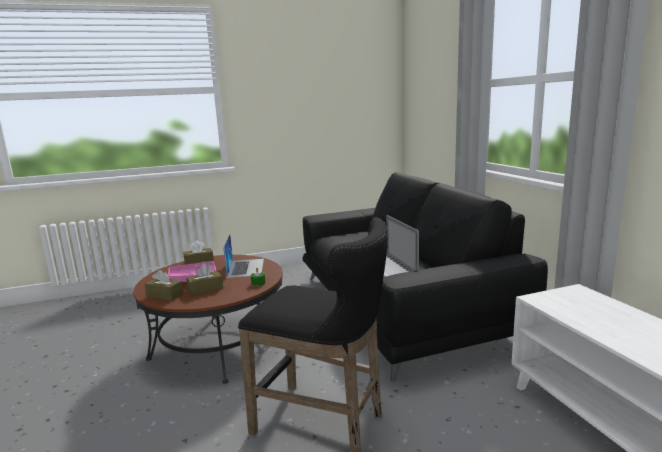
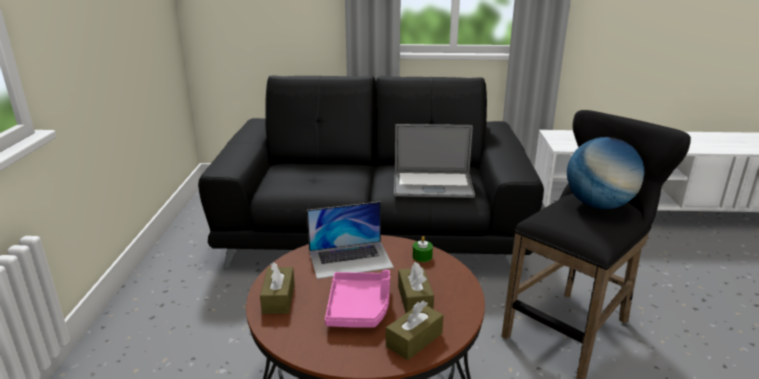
camera: 70 degrees left, 10 degrees up
laptop [223,234,264,278] -> laptop turned 150 degrees clockwise [307,201,394,279]
none -> globe [567,137,644,209]

